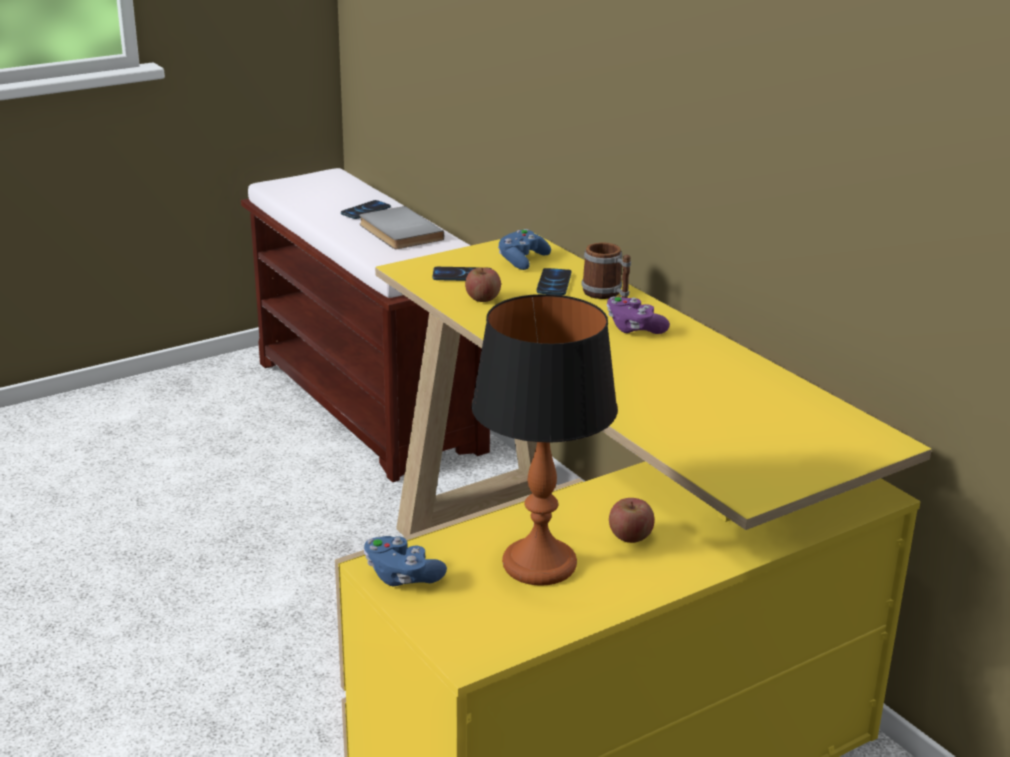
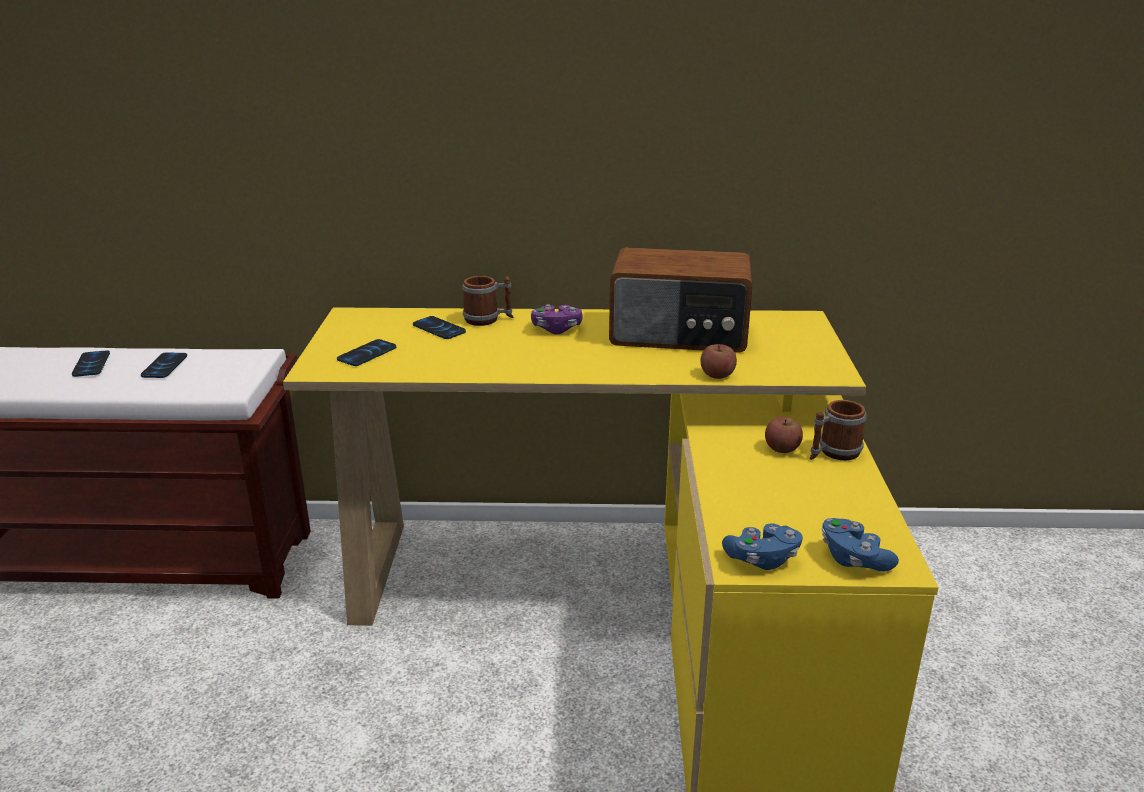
camera: 55 degrees left, 0 degrees up
grey book [359,206,444,249] -> phone [141,353,187,378]
apple [465,268,501,302] -> apple moved to [701,344,737,379]
table lamp [471,294,618,586] -> none
blue game controller [498,229,551,270] -> blue game controller moved to [822,518,899,572]
none -> radio [609,247,752,353]
none -> mug [810,400,867,460]

